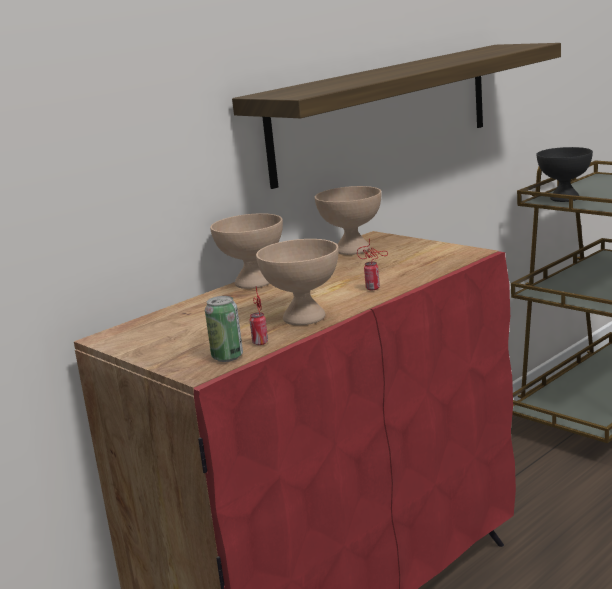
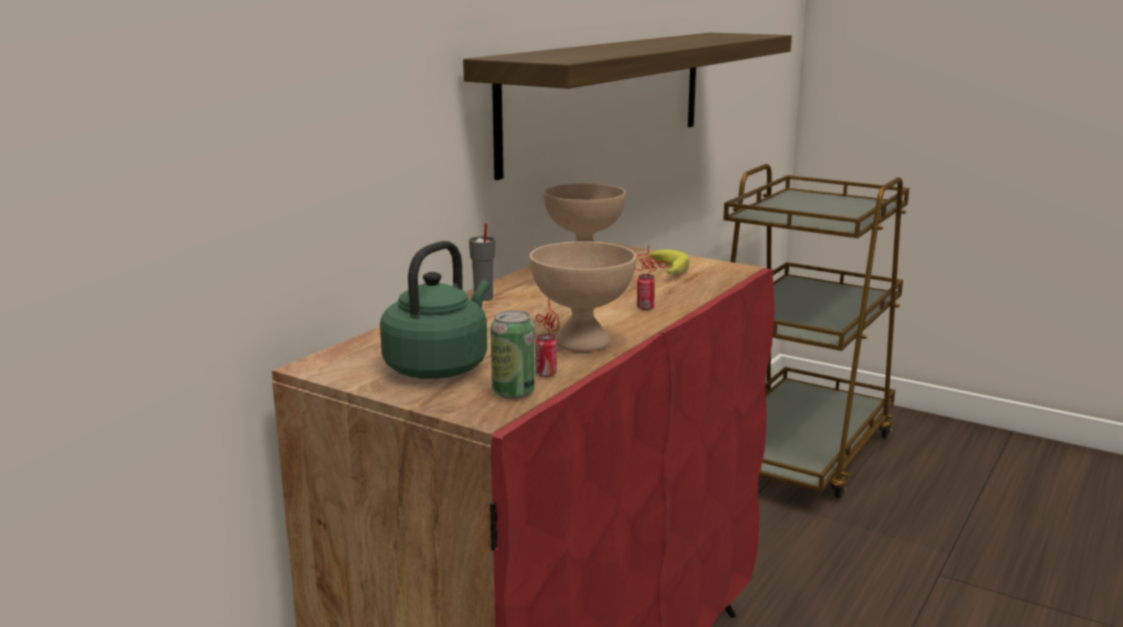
camera: 15 degrees left, 0 degrees up
beige bowl [210,213,283,289] -> grey cup [469,223,495,301]
black bowl [536,147,593,202] -> none
none -> green kettle [380,241,490,379]
none -> banana [650,250,690,274]

